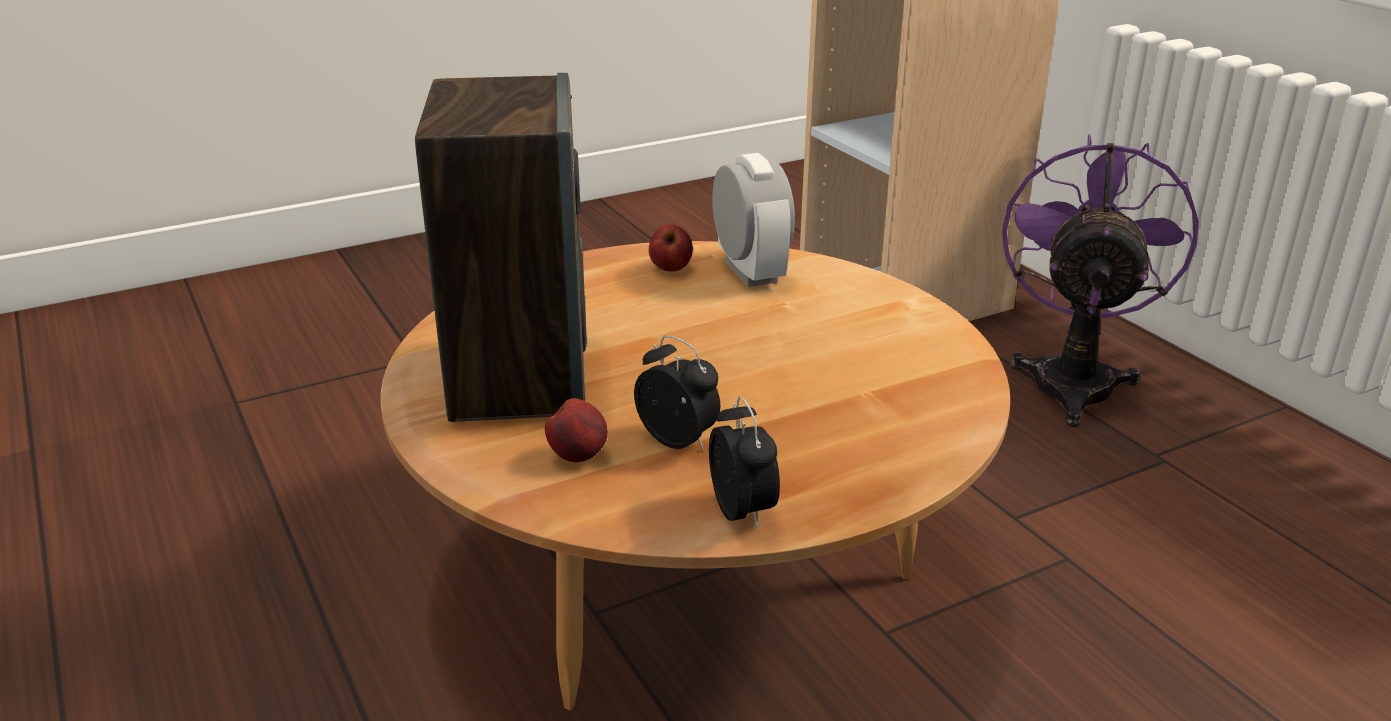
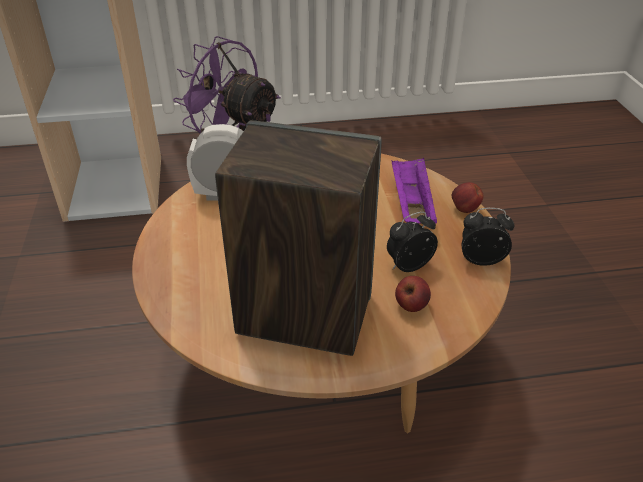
camera: 70 degrees left, 10 degrees up
apple [649,225,693,272] -> apple moved to [452,182,484,213]
none -> purple tray [392,158,437,224]

